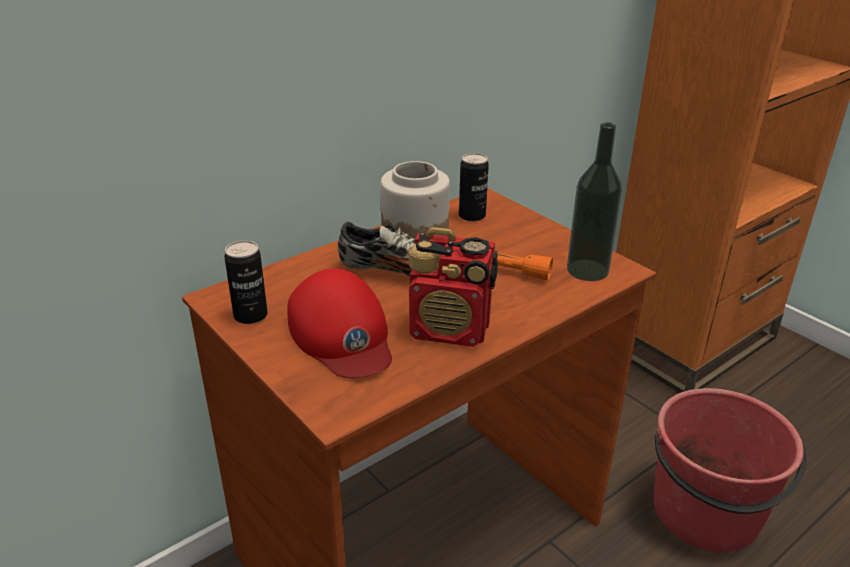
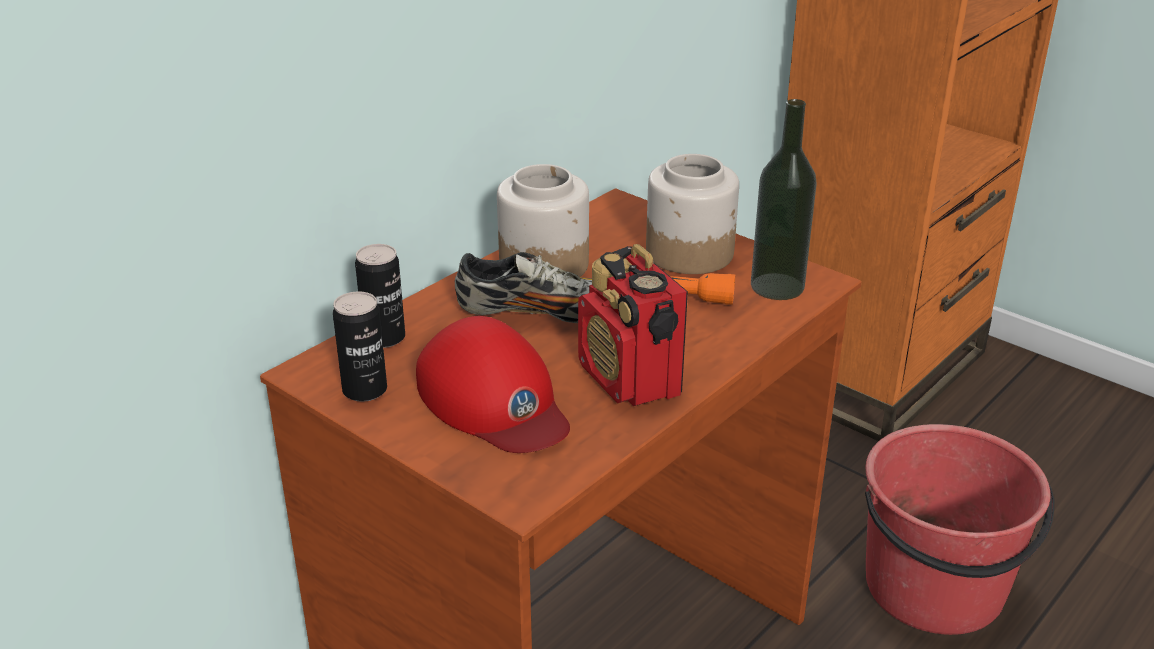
camera: 10 degrees left, 0 degrees up
radio [409,227,498,347] -> radio turned 60 degrees clockwise [578,244,688,406]
can [459,153,489,222] -> can moved to [355,244,405,348]
none -> jar [646,154,739,274]

